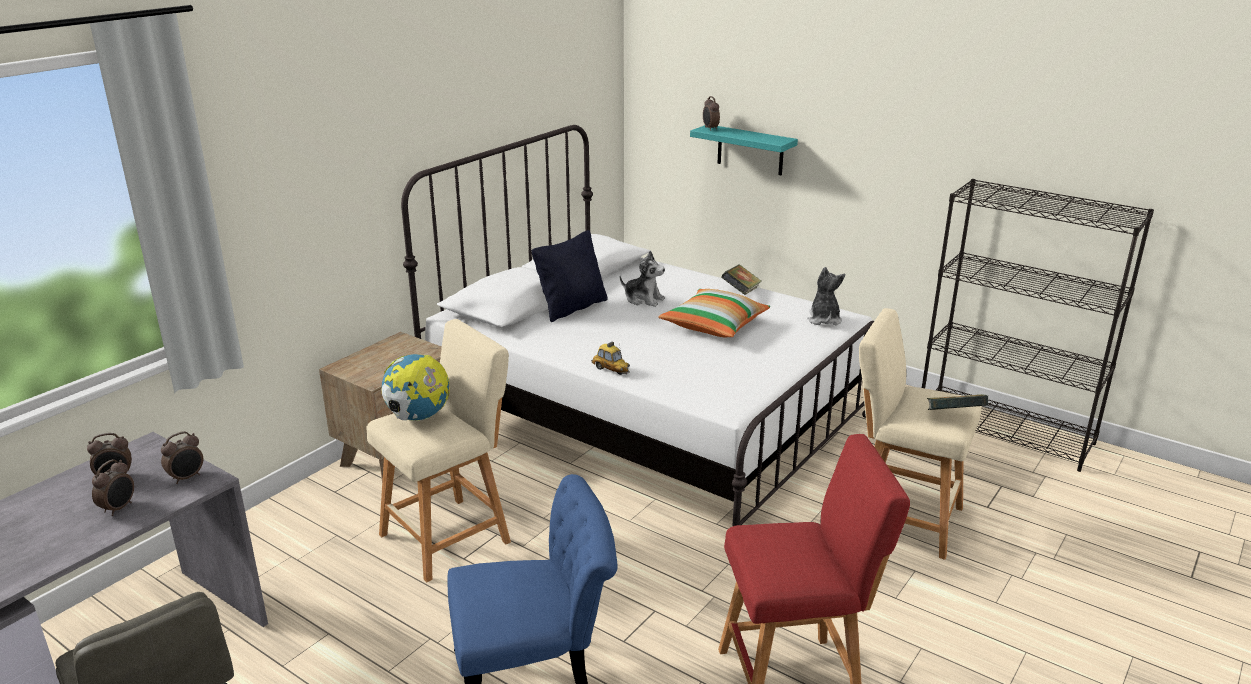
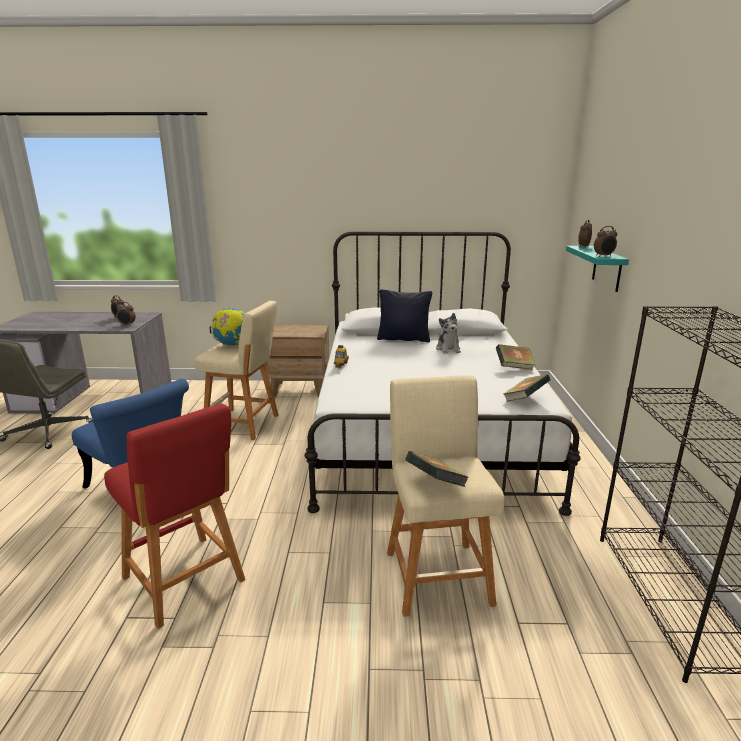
camera: 55 degrees right, 5 degrees down
alarm clock [92,459,134,516] -> alarm clock moved to [594,226,617,257]
pillow [658,289,770,337] -> none
plush toy [807,267,845,325] -> book [504,374,551,402]

